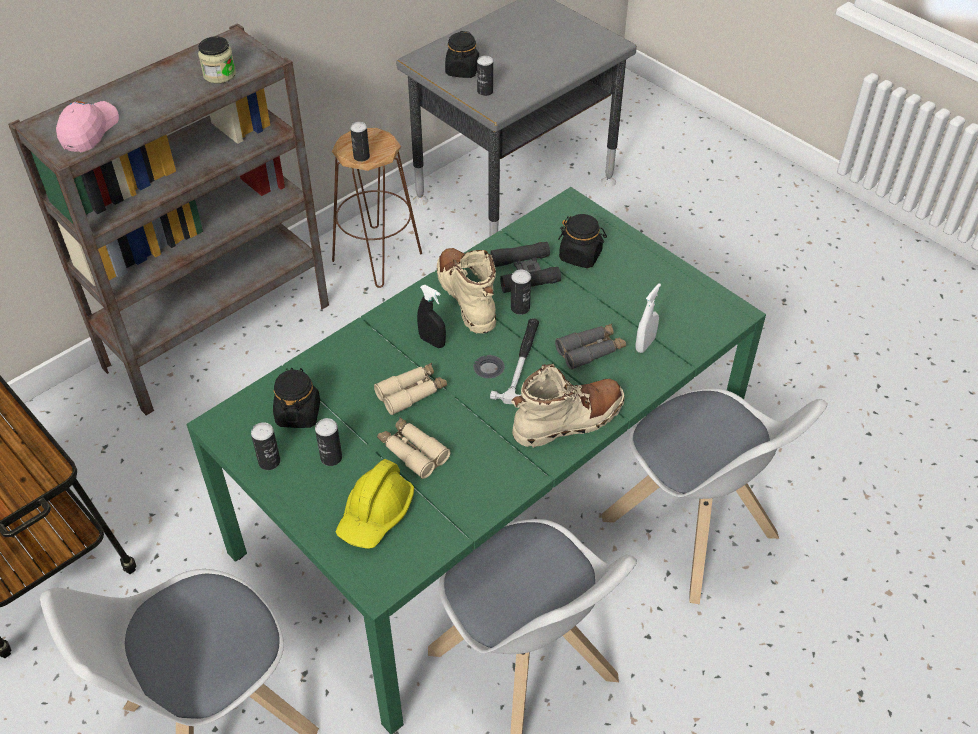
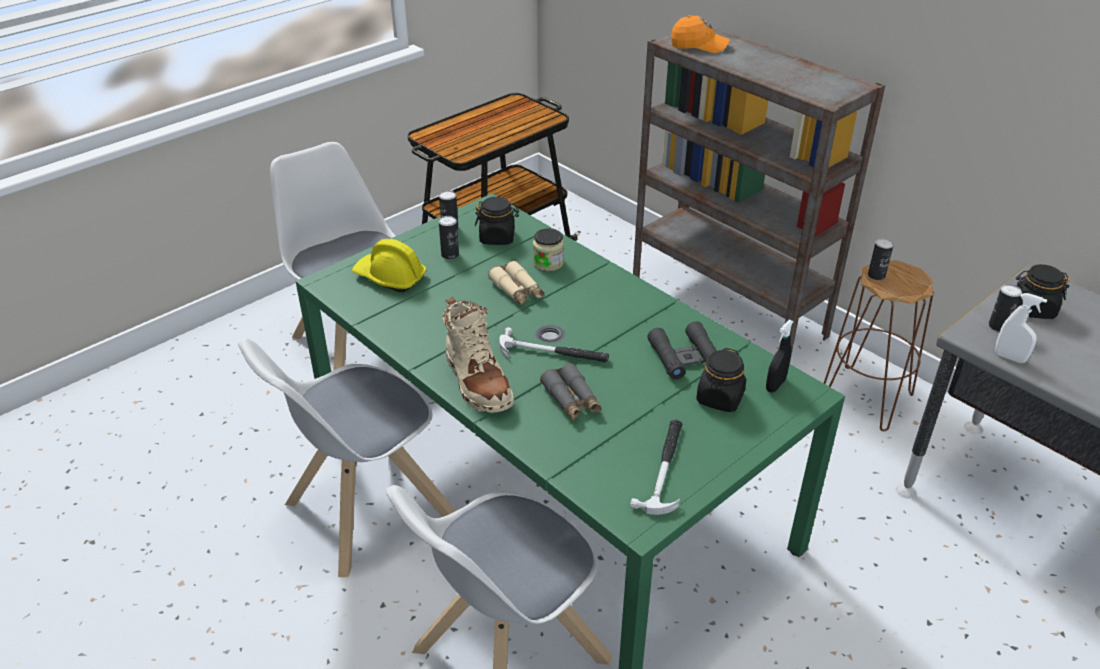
camera: 90 degrees right, 10 degrees down
pink cap [56,101,119,152] -> orange cap [671,15,730,53]
jar [198,37,236,83] -> jar moved to [533,229,564,271]
beige binoculars [377,417,450,479] -> none
black spray bottle [417,285,446,348] -> black spray bottle moved to [766,320,794,392]
beige boot [437,248,496,334] -> none
can [511,269,531,315] -> none
white spray bottle [635,283,661,353] -> white spray bottle moved to [995,293,1047,363]
none -> hammer [630,419,682,515]

